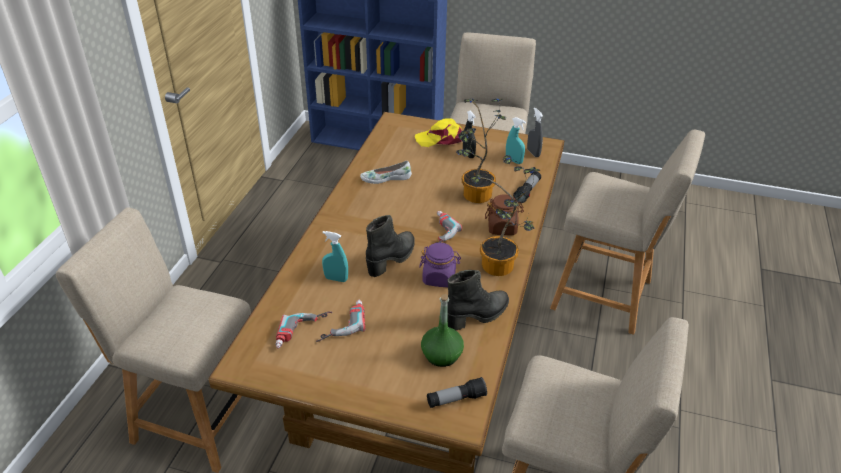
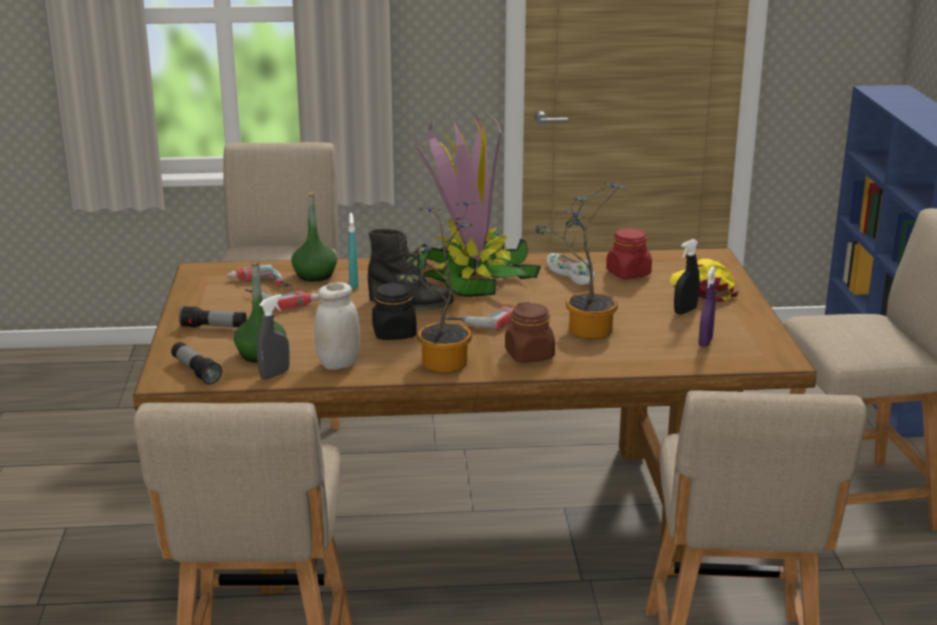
camera: 70 degrees right, 15 degrees down
purple jar [419,242,461,287] -> black jar [372,282,417,340]
black boot [447,270,509,331] -> white jar [314,282,360,370]
turquoise spray bottle [506,117,526,164] -> purple spray bottle [698,266,716,347]
flashlight [513,171,541,203] -> flashlight moved to [179,306,247,328]
grey spray bottle [527,108,543,157] -> grey spray bottle moved to [257,294,289,380]
none -> green bottle [291,192,337,281]
none -> potted plant [415,111,541,297]
none -> red jar [606,228,652,279]

